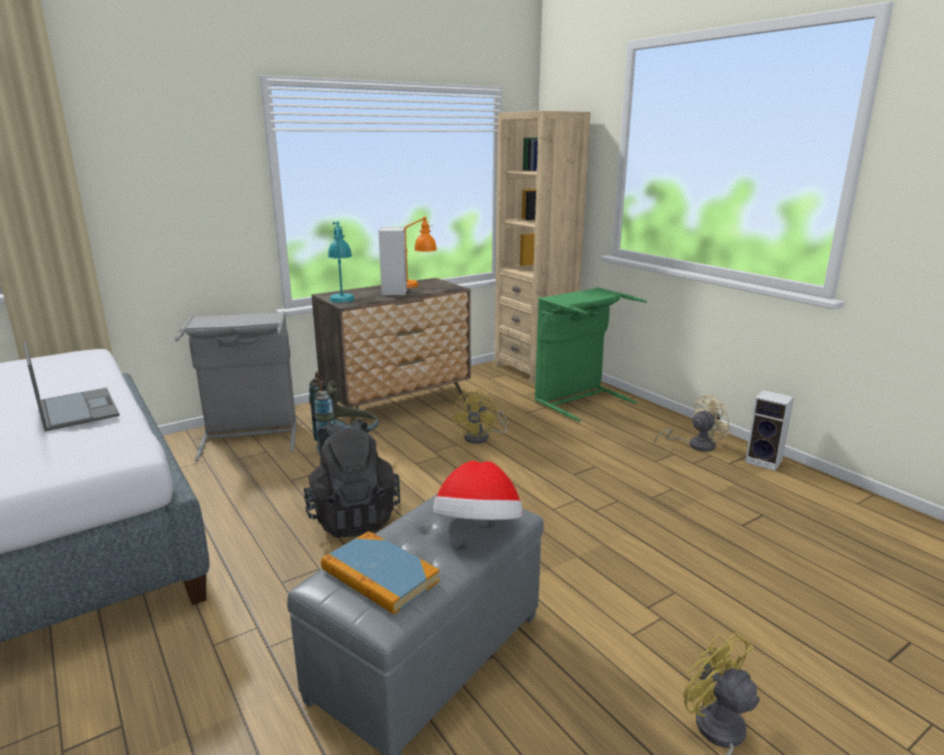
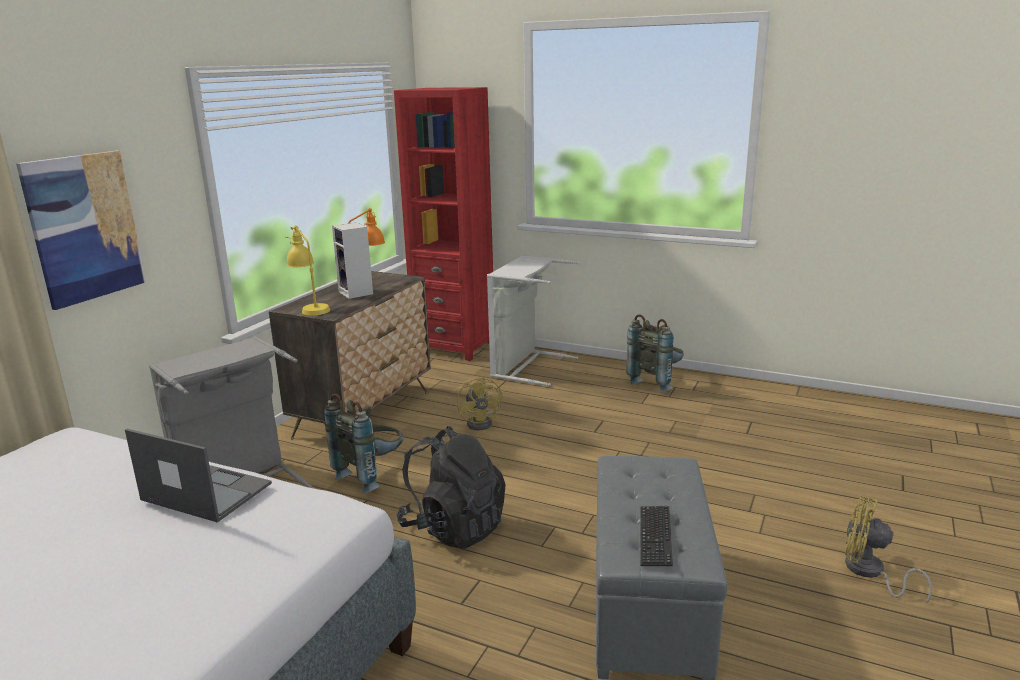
camera: 30 degrees left, 0 degrees up
book [321,531,440,614] -> keyboard [640,506,673,566]
turquoise table lamp [328,221,355,303] -> yellow table lamp [286,226,330,316]
hat [433,461,522,520] -> none
beige bookcase [495,111,590,383] -> red bookcase [394,87,493,361]
green laundry basket [535,287,647,422] -> grey laundry basket [487,256,579,386]
beige fan [654,394,731,452] -> grey backpack [626,314,684,393]
speaker [745,390,794,471] -> none
none -> picture [16,151,146,310]

